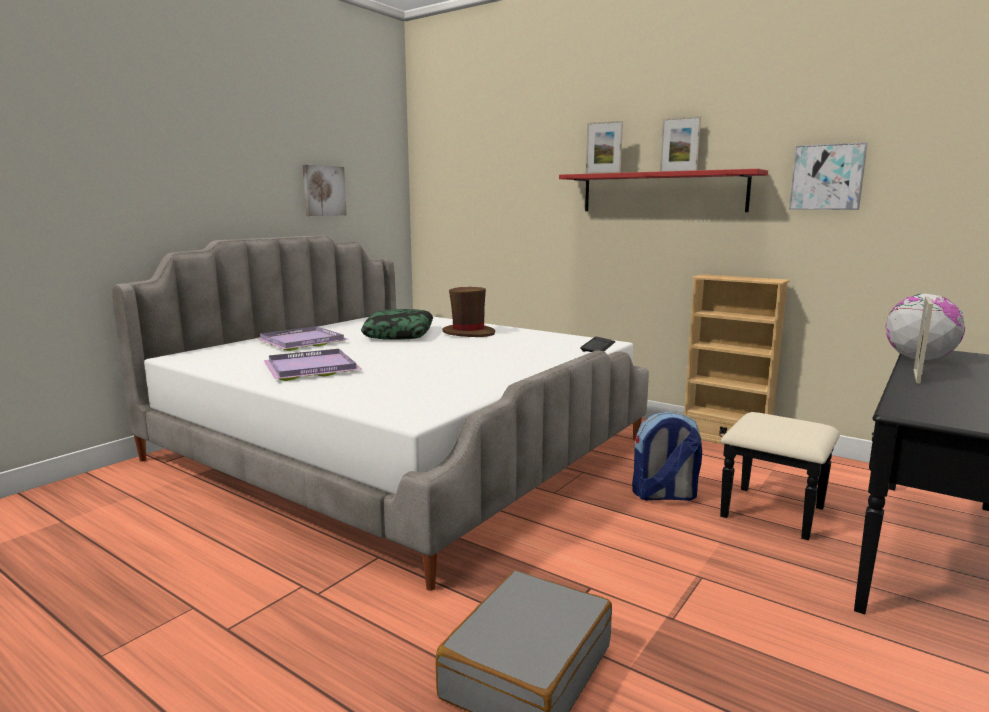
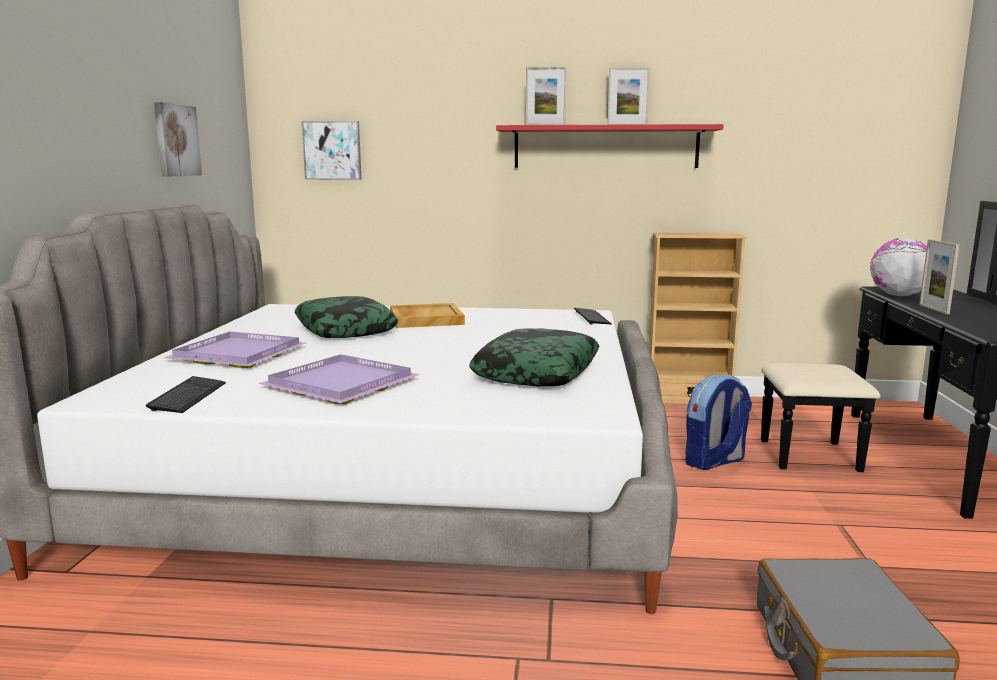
camera: 30 degrees left, 0 degrees up
brown hat [443,287,495,337] -> beige tray [390,303,465,328]
picture [789,142,868,210] -> picture moved to [302,121,361,180]
none -> keyboard [146,376,226,413]
none -> pillow [469,328,599,386]

